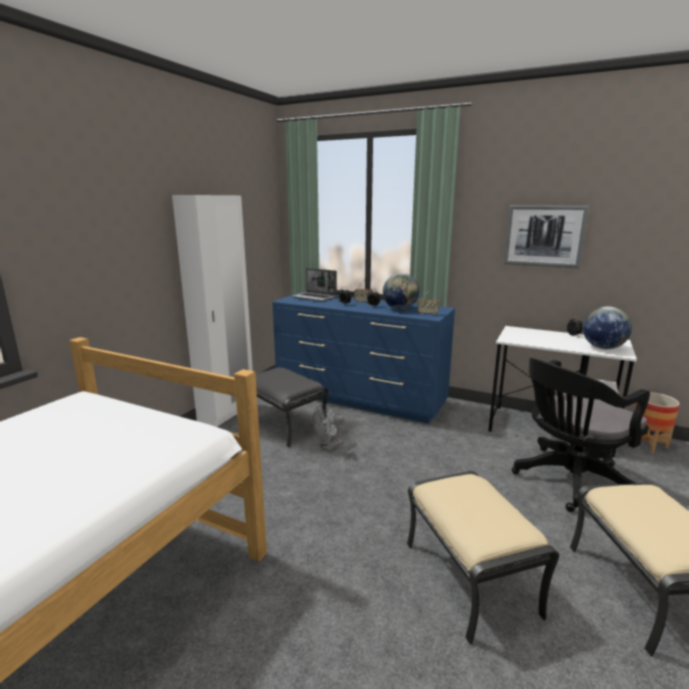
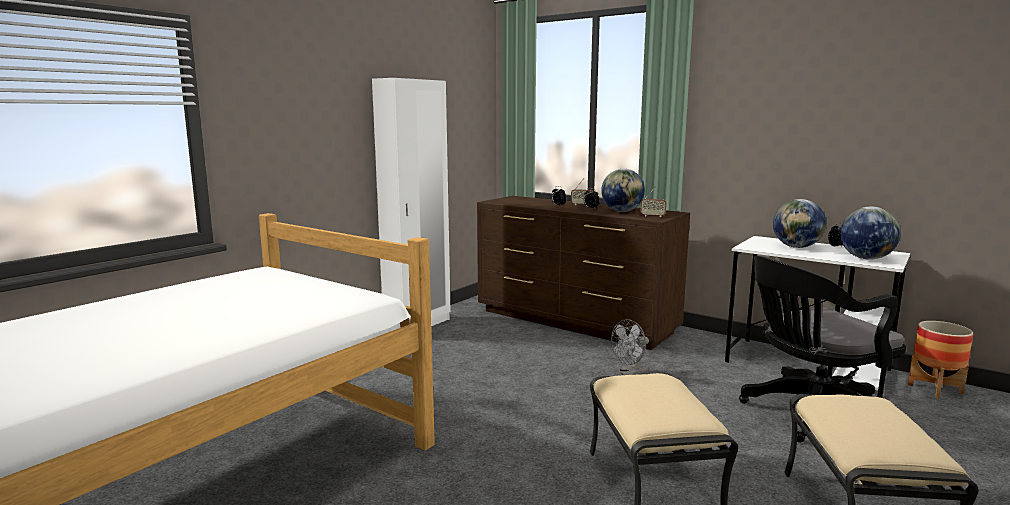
camera: 10 degrees right, 5 degrees down
grey ottoman [256,367,329,448] -> none
blue dresser [272,292,455,424] -> brown dresser [477,196,690,350]
laptop [292,268,337,301] -> none
grey fan [312,404,344,451] -> grey fan moved to [611,319,649,375]
picture [503,205,589,268] -> none
none -> globe [773,199,826,248]

